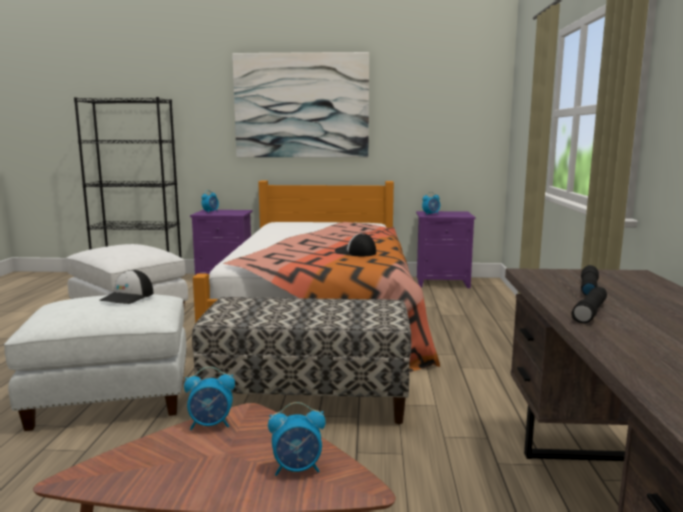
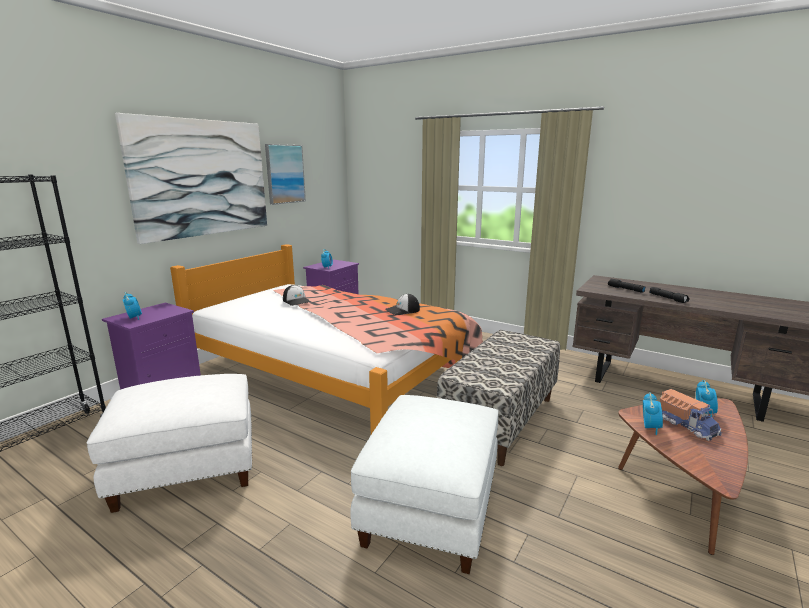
camera: 60 degrees left, 5 degrees up
cap [99,270,153,304] -> cap moved to [283,285,311,306]
none -> picture [265,144,306,205]
none -> toy truck [660,389,722,441]

